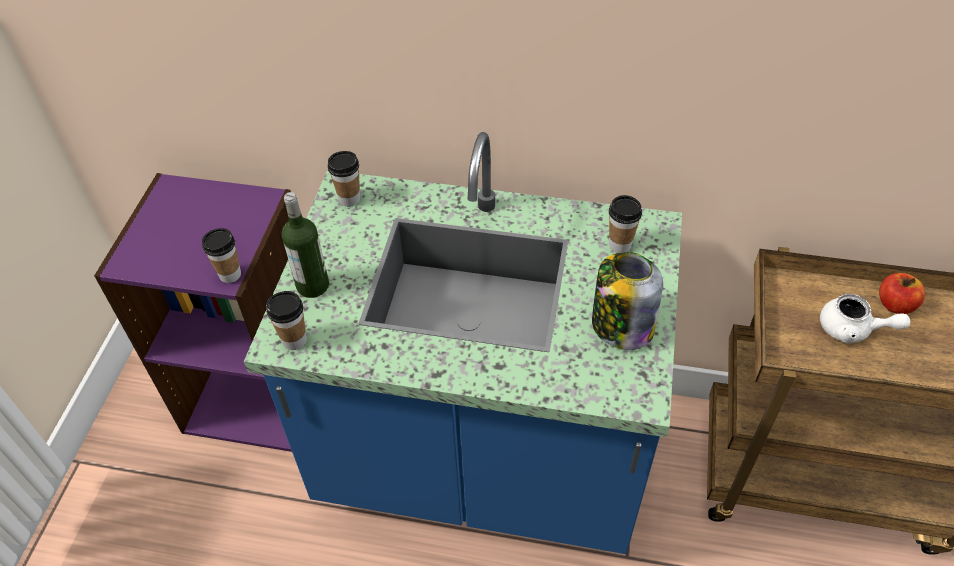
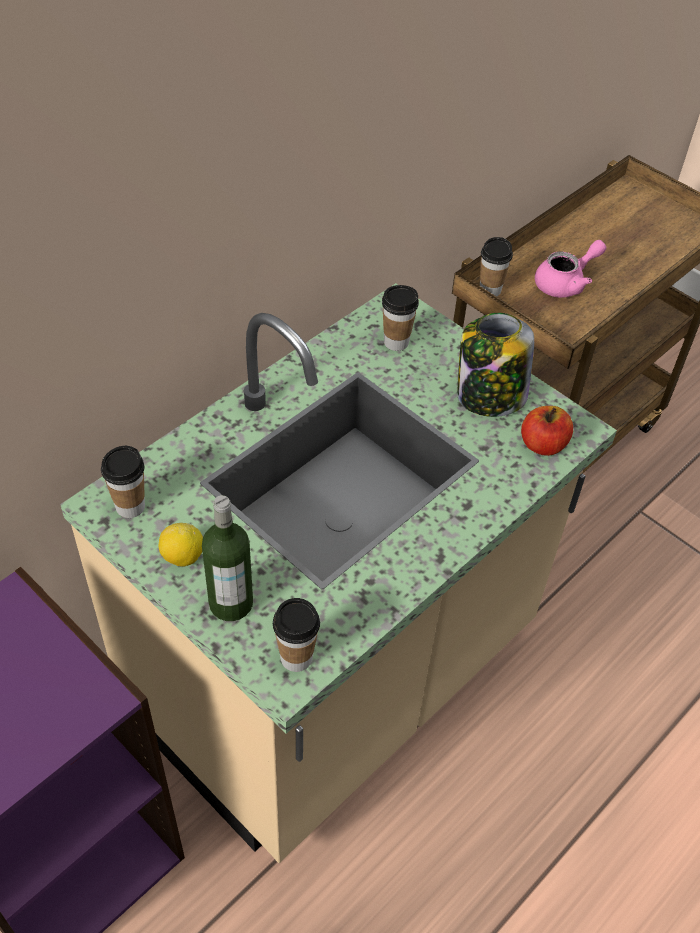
camera: 60 degrees left, 0 degrees up
cup [202,228,241,283] -> cup moved to [480,237,513,296]
blue counter [244,132,682,554] -> beige counter [60,283,617,863]
white teapot [820,294,910,344] -> pink teapot [535,240,606,298]
apple [879,273,925,314] -> apple moved to [521,406,573,456]
none -> lemon [159,523,203,567]

